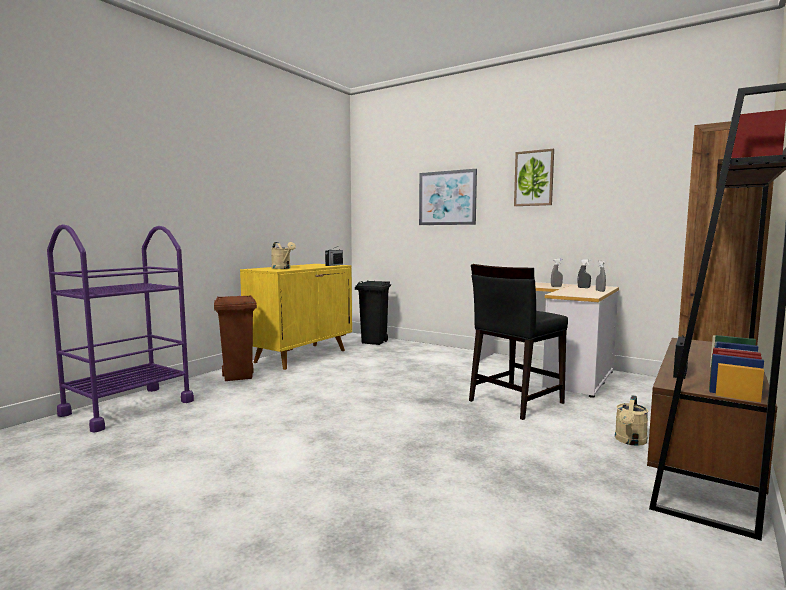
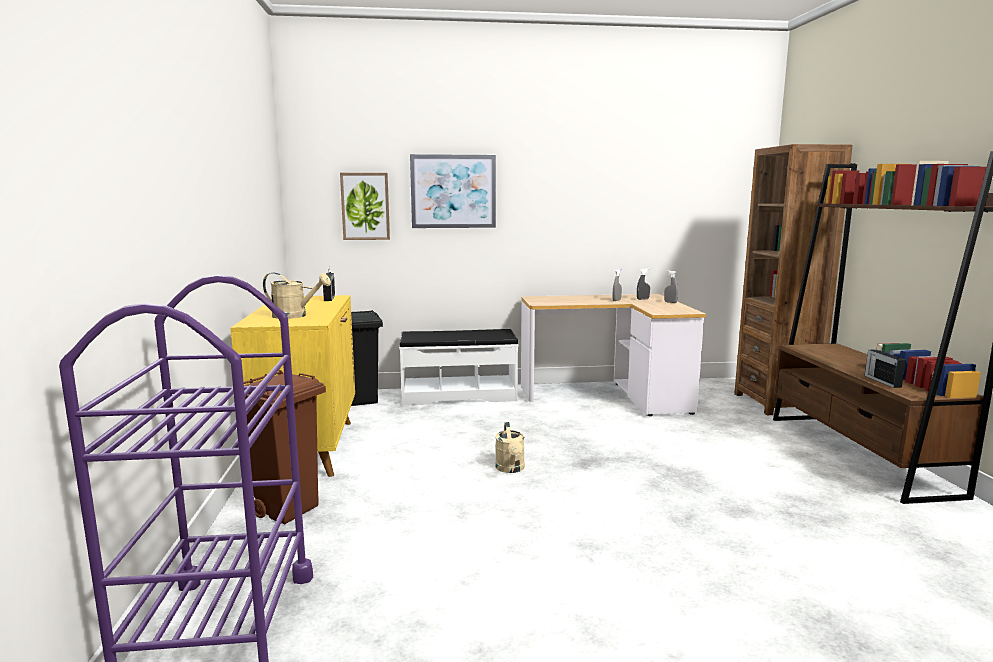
camera: 40 degrees left, 5 degrees up
black chair [469,264,568,420] -> none
picture [514,149,554,206] -> picture moved to [340,173,390,240]
beige watering can [615,395,648,446] -> beige watering can moved to [495,422,525,473]
none -> white bench [399,329,518,406]

